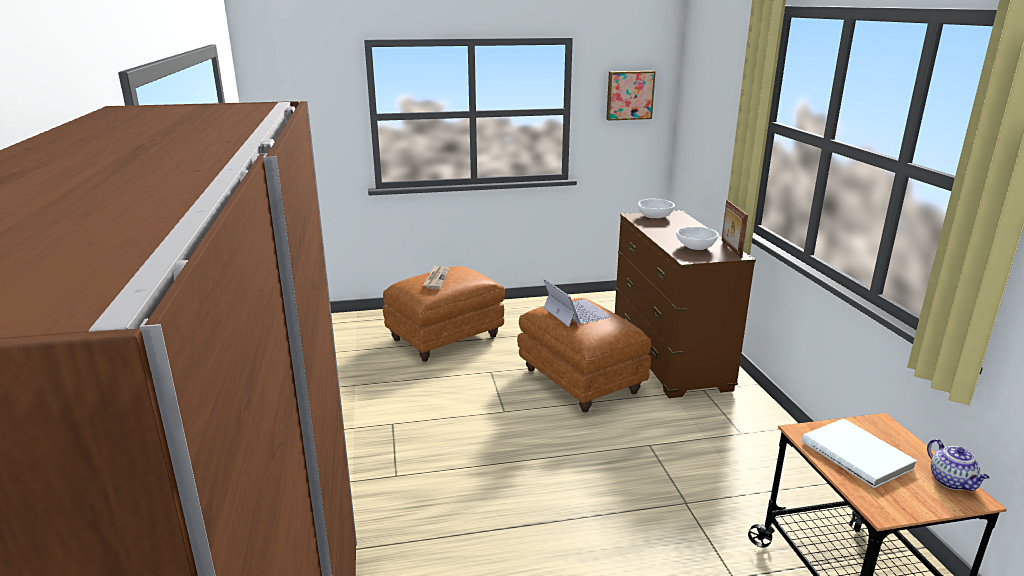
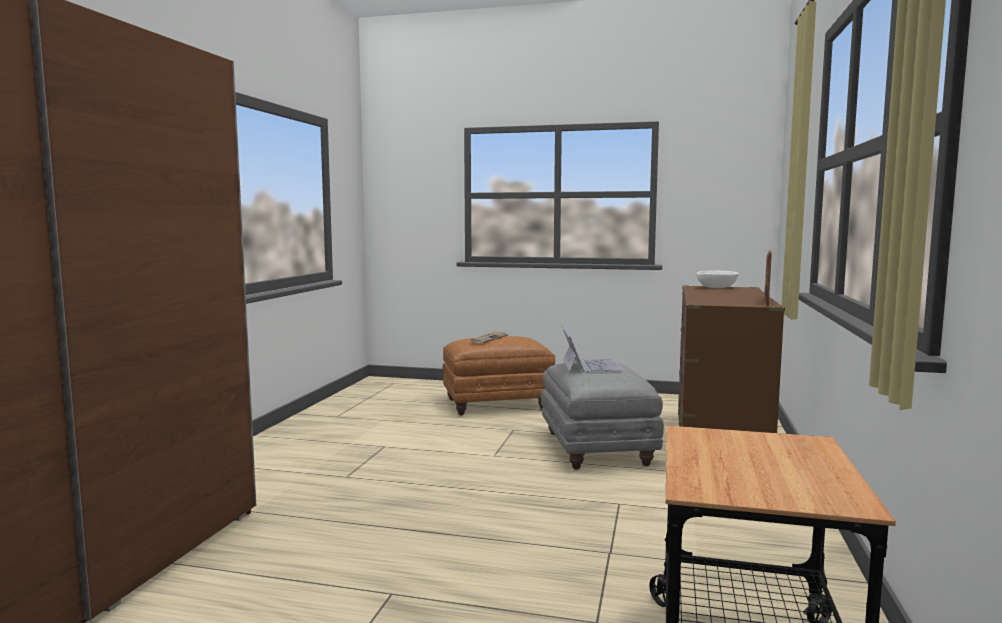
camera: 25 degrees right, 15 degrees down
brown ottoman [517,298,651,412] -> grey ottoman [541,362,664,470]
picture [606,71,656,121] -> none
white bowl [676,227,719,250] -> none
white book [802,419,917,488] -> none
teapot [927,439,990,491] -> none

